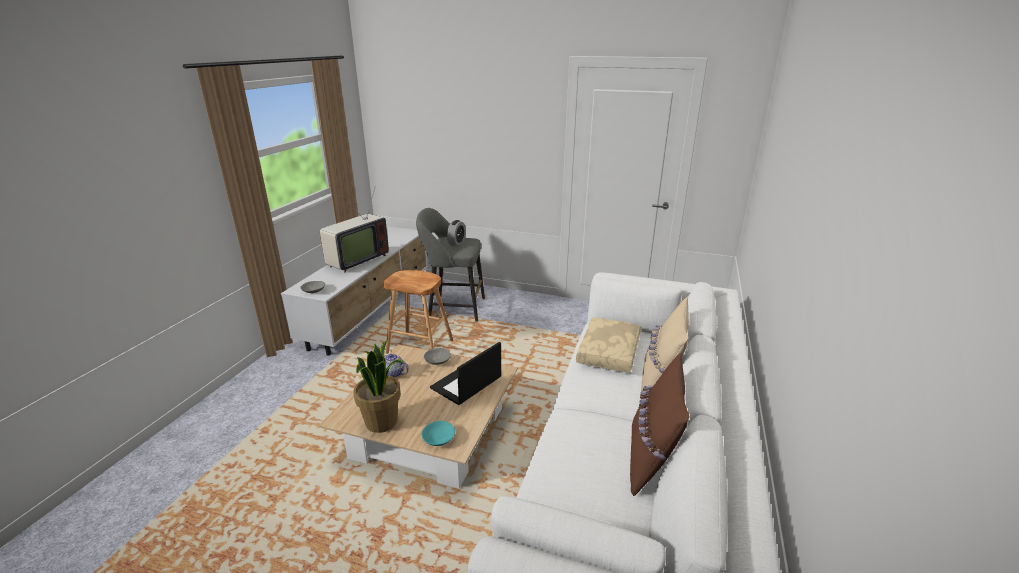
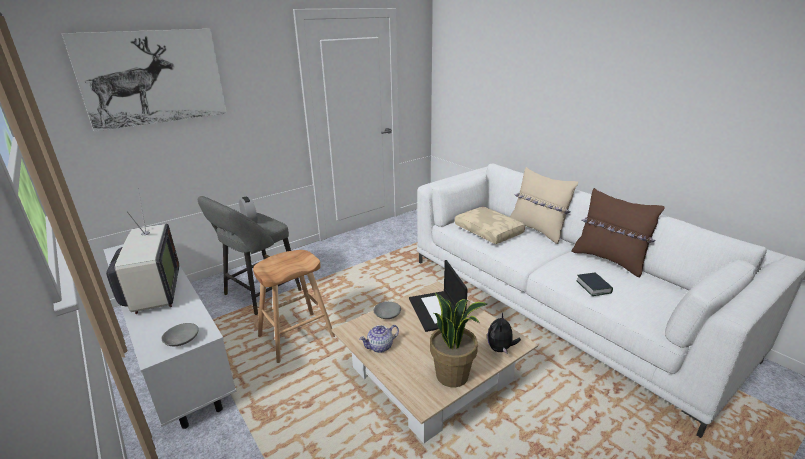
camera: 55 degrees left, 0 degrees up
turquoise bowl [422,421,455,446] -> plush toy [487,313,521,354]
none -> picture [62,29,227,131]
none -> book [576,272,613,296]

